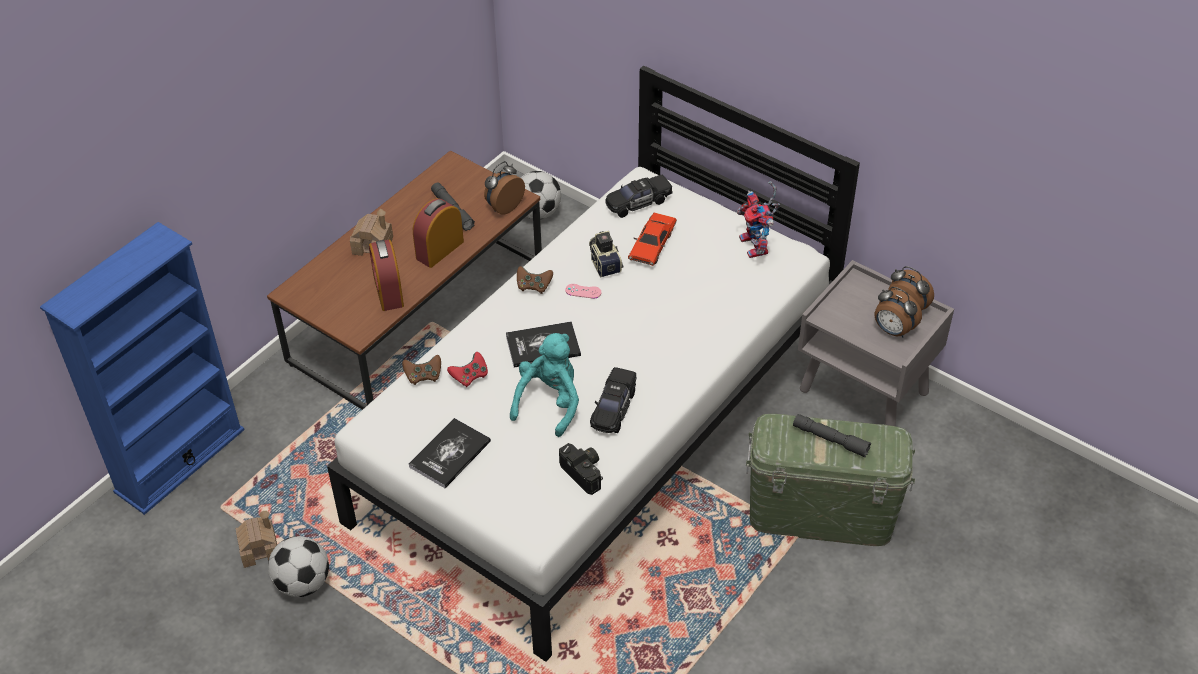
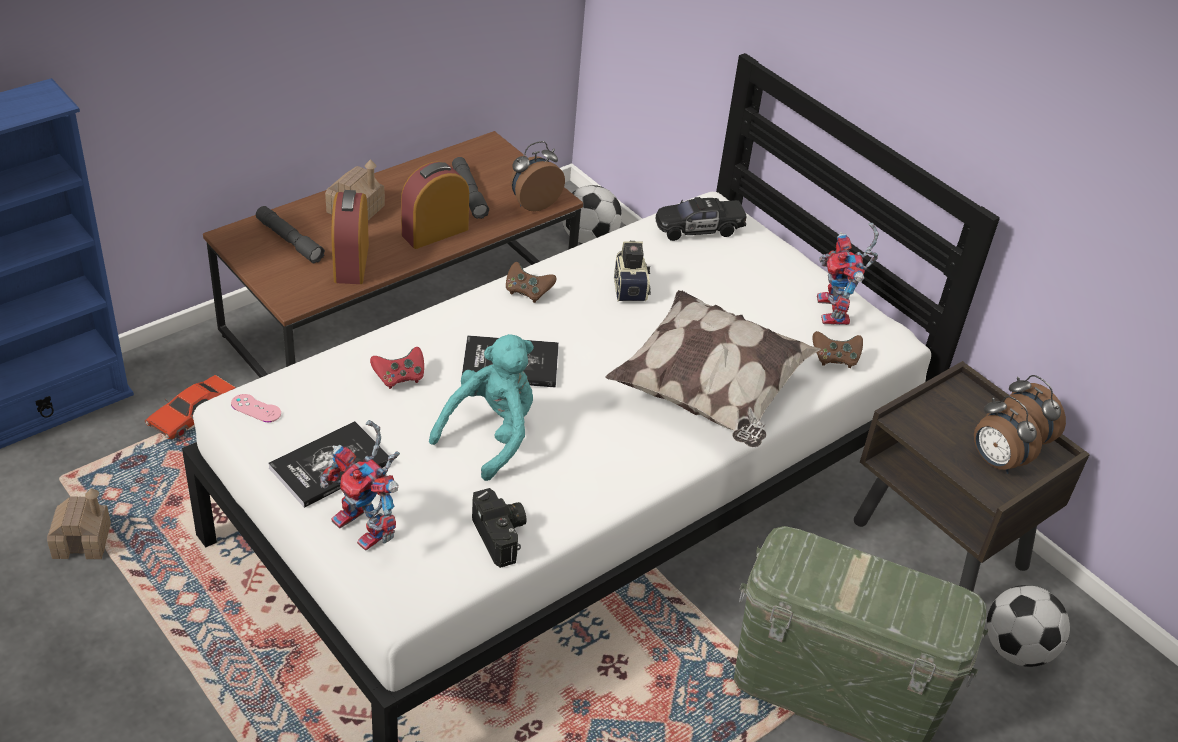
camera: 10 degrees right, 5 degrees down
football [268,536,329,597] -> football moved to [987,585,1070,667]
brown game controller [402,355,441,385] -> brown game controller moved to [813,331,863,368]
pink game controller [565,284,601,299] -> pink game controller moved to [231,394,281,422]
black toy car [590,367,636,433] -> none
red toy car [628,212,677,266] -> red toy car moved to [145,375,236,440]
grey flashlight [793,414,871,457] -> grey flashlight moved to [256,206,325,264]
grey nightstand [798,260,954,426] -> brown nightstand [854,361,1090,592]
none -> toy robot [320,420,400,550]
none -> pillow [605,290,821,447]

